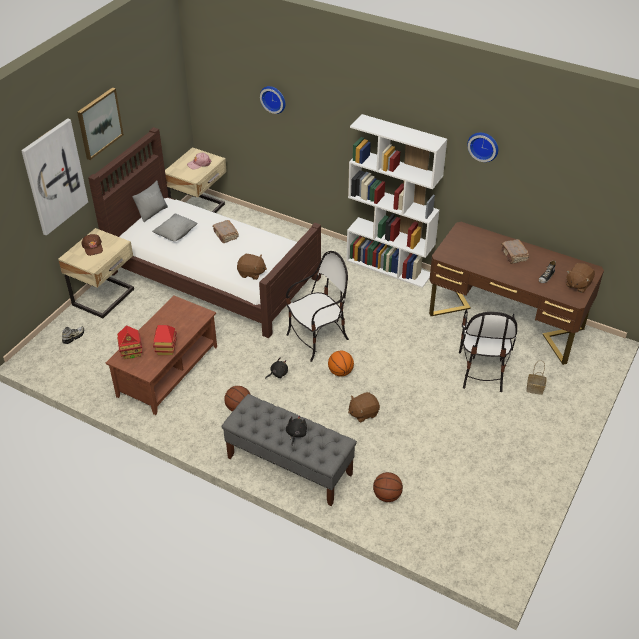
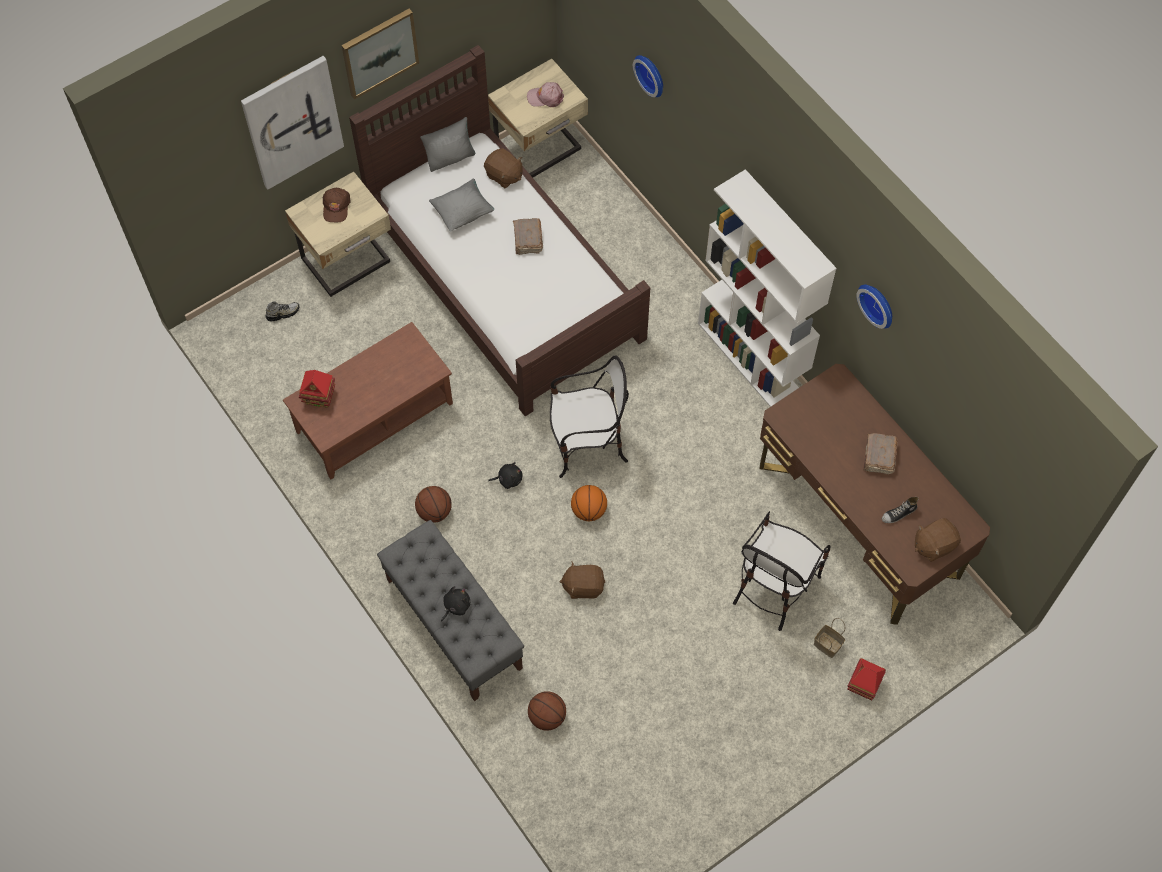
camera: 25 degrees right, 20 degrees up
toy house [153,325,177,355] -> toy house moved to [847,658,886,701]
brown plush toy [237,254,267,280] -> brown plush toy moved to [484,148,523,188]

